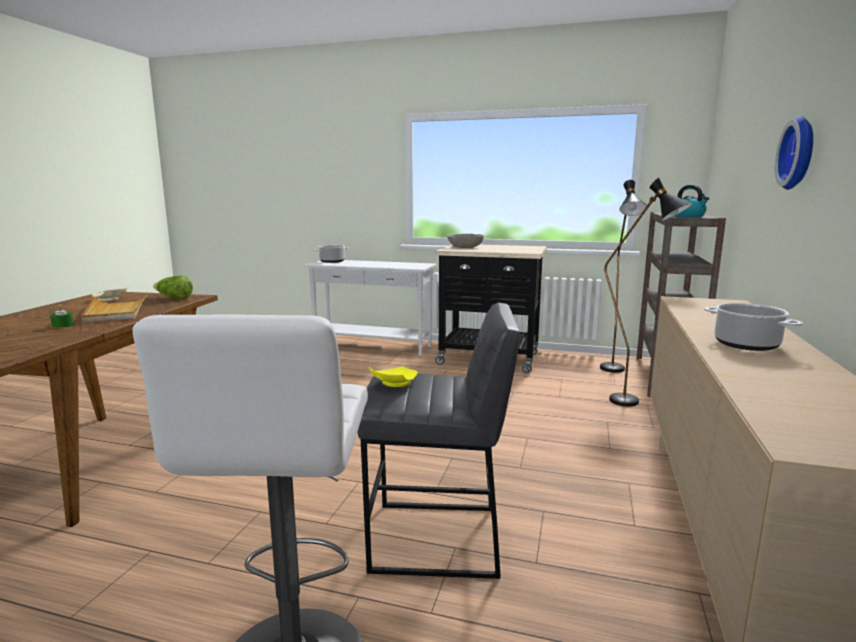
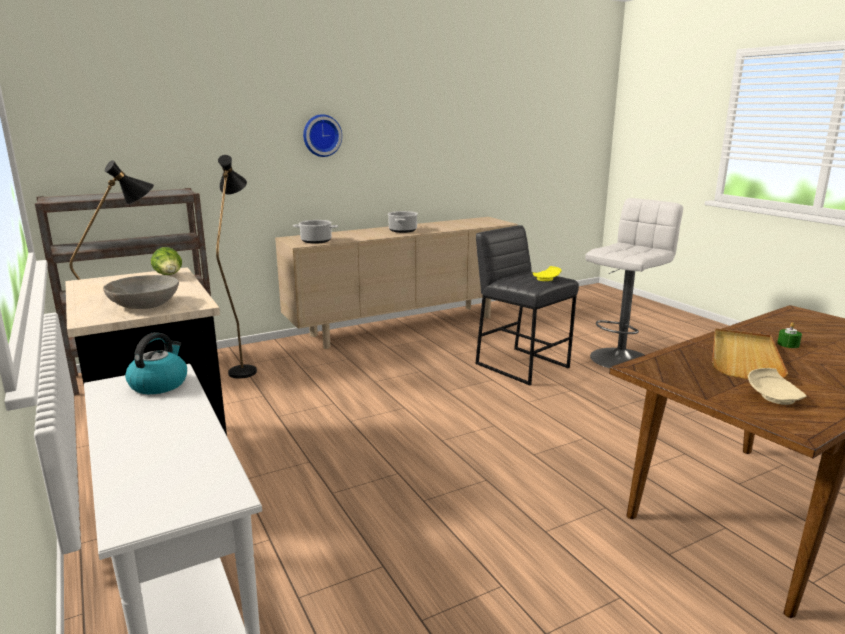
camera: 135 degrees left, 5 degrees up
lettuce [153,276,193,299] -> lettuce moved to [151,247,182,275]
cooking pot [314,245,349,263] -> cooking pot moved to [293,220,338,244]
kettle [674,185,710,217] -> kettle moved to [125,332,187,394]

